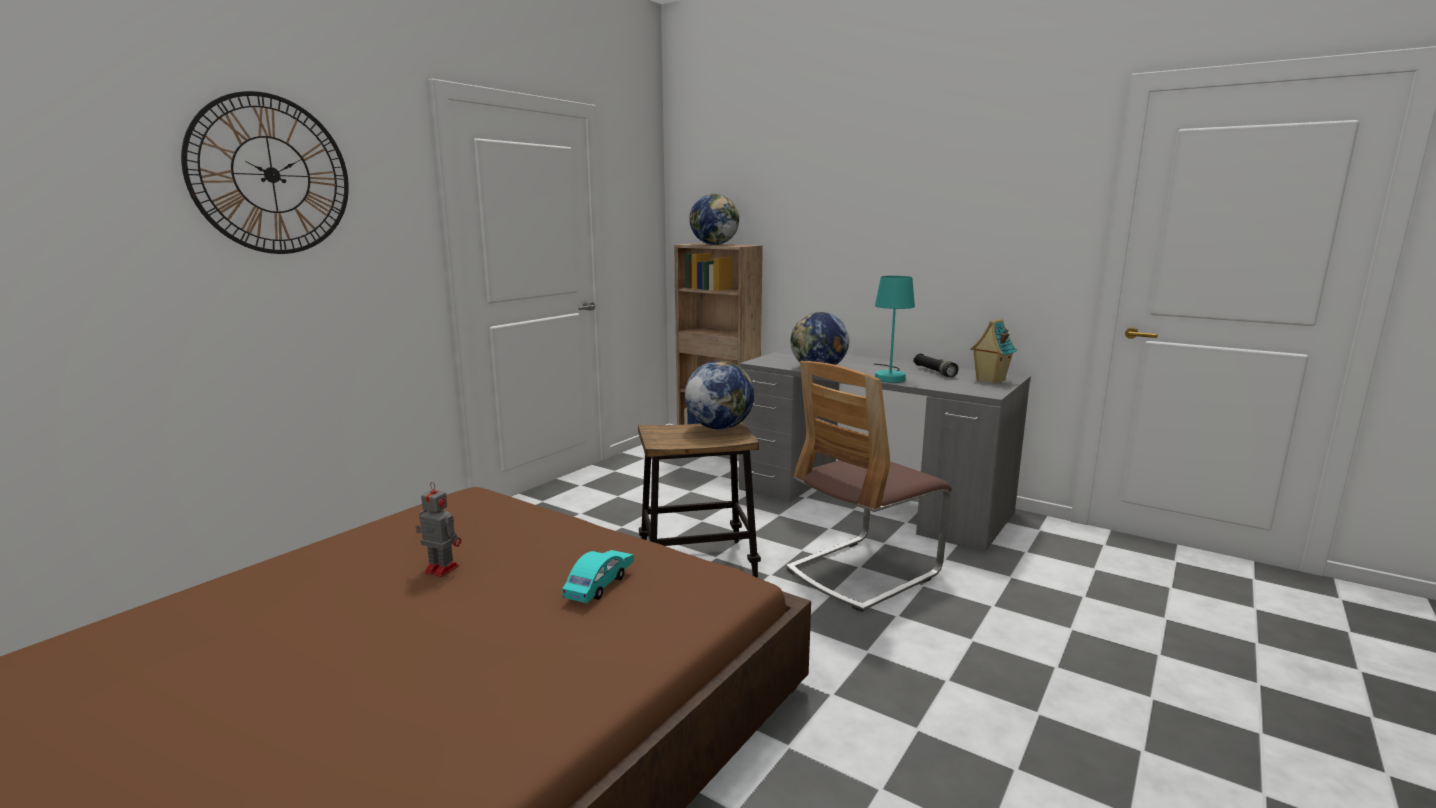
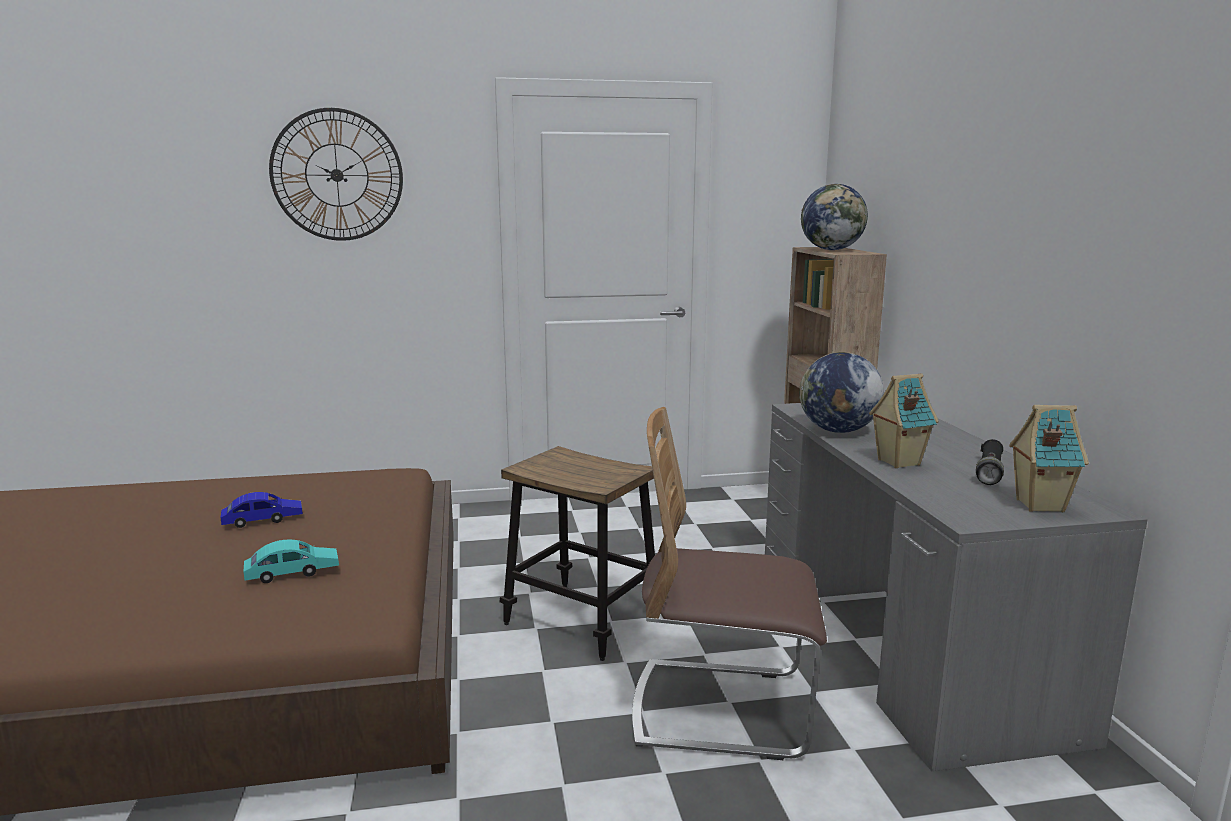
camera: 45 degrees right, 0 degrees up
toy robot [416,482,461,577] -> blue toy car [220,492,303,528]
globe [685,360,754,430] -> none
turquoise table lamp [874,276,915,383] -> toy house [869,373,939,468]

